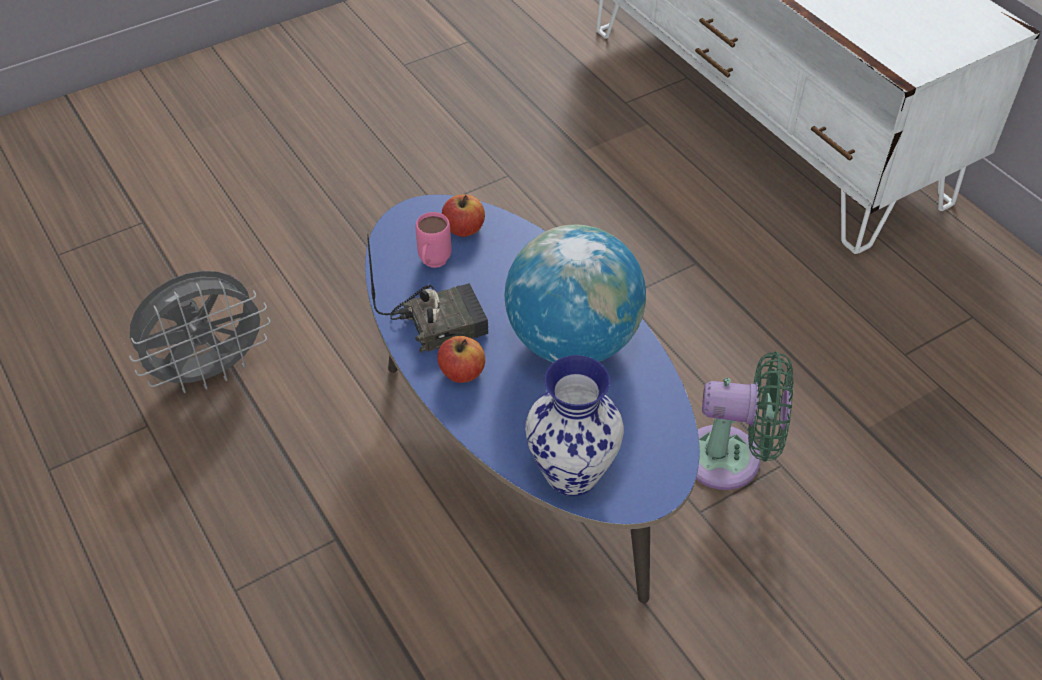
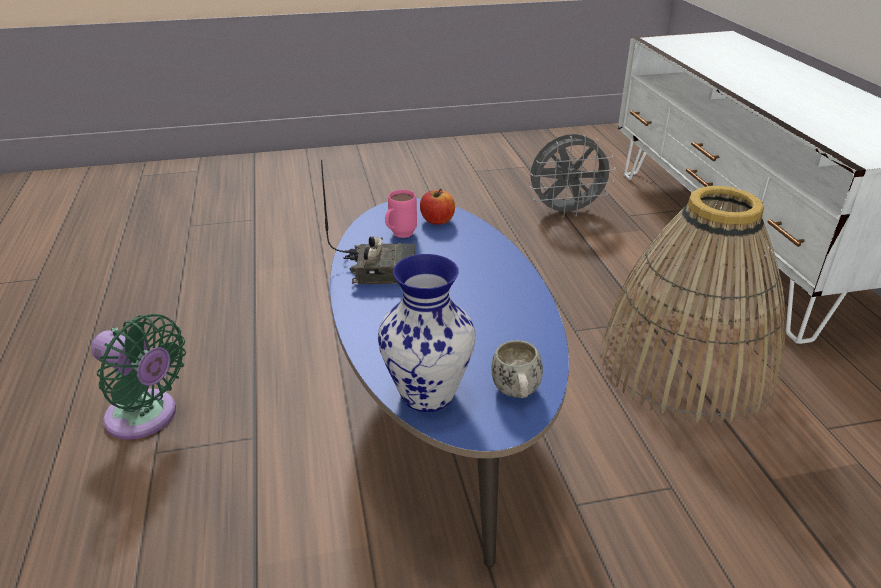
camera: 20 degrees right, 15 degrees down
grey fan [129,271,270,393] -> grey fan moved to [530,134,616,218]
apple [437,336,485,383] -> none
globe [505,225,646,362] -> none
green fan [696,352,793,490] -> green fan moved to [91,314,186,440]
none -> white mug [492,340,543,398]
none -> basket [600,186,786,424]

